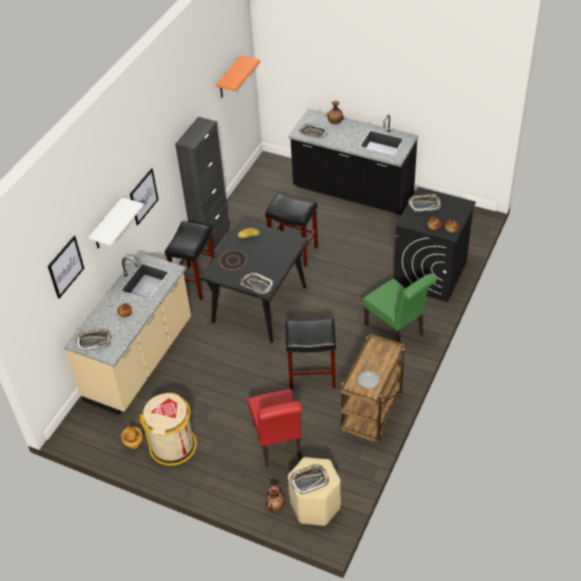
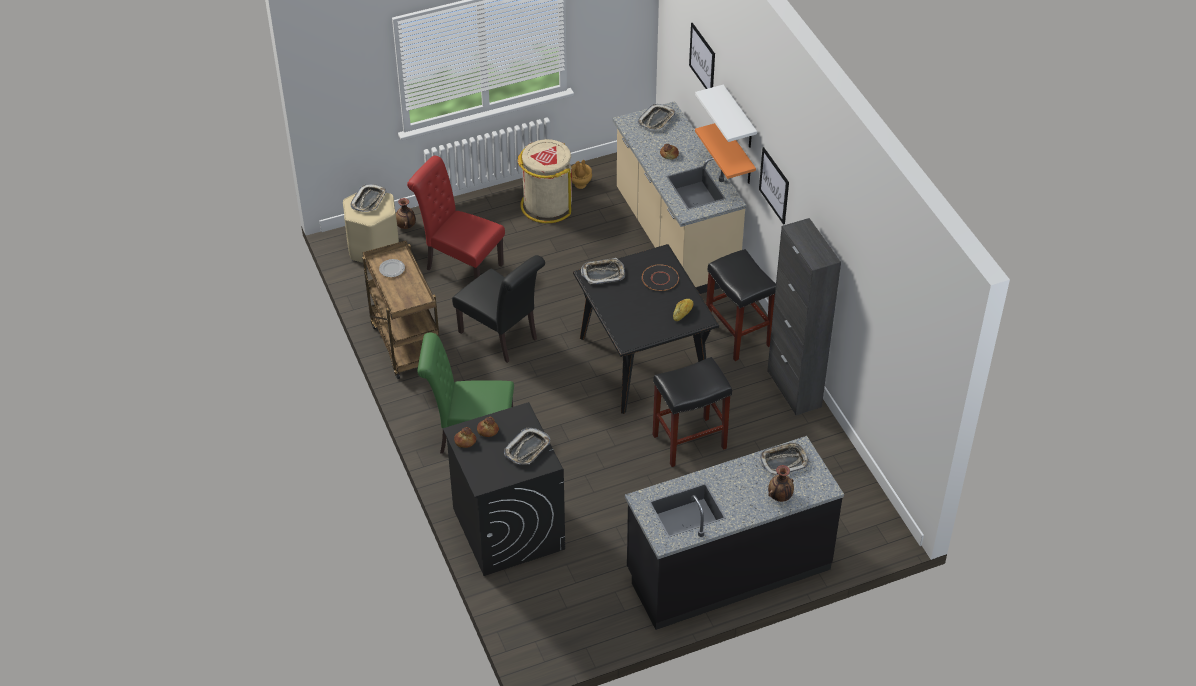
camera: 130 degrees right, 0 degrees up
orange shelf [216,55,260,97] -> orange shelf moved to [695,123,756,184]
black stool [285,318,336,390] -> black chair [452,255,545,363]

